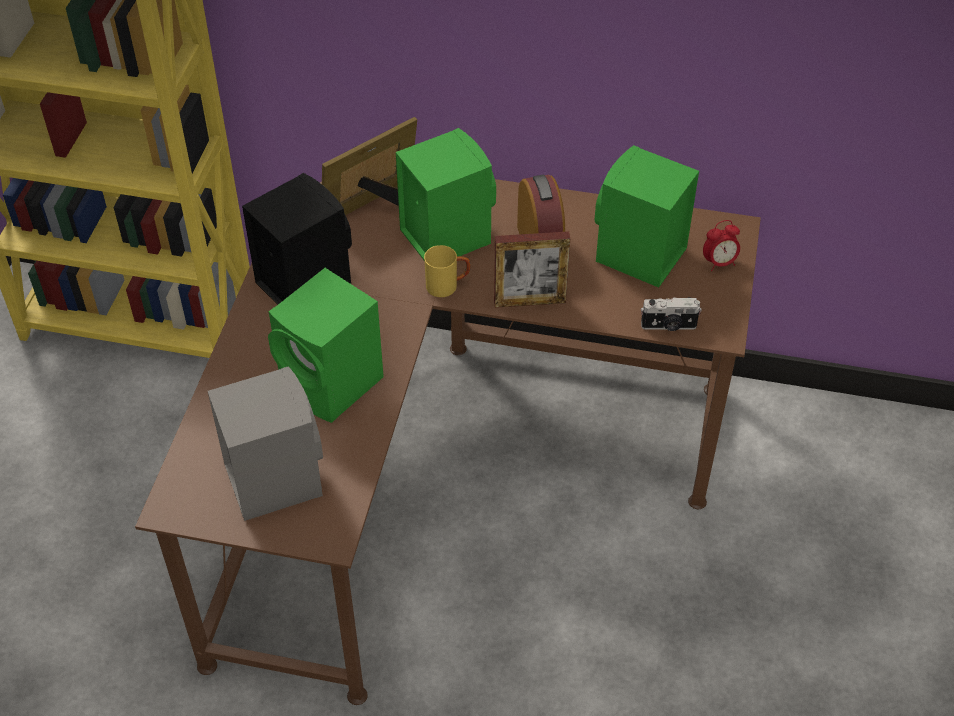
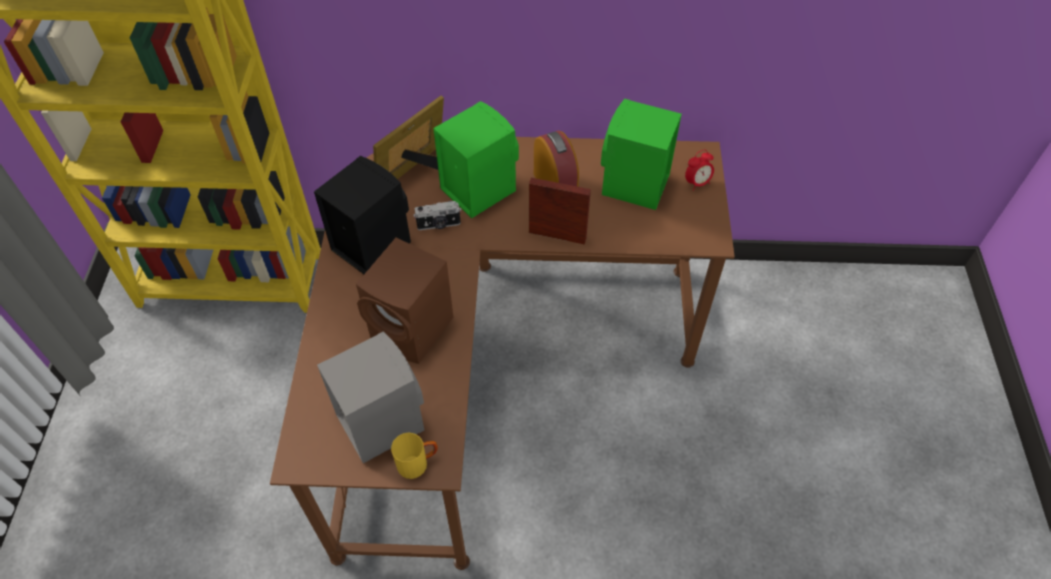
camera: 10 degrees left, 5 degrees up
green speaker [268,268,384,423] -> brown speaker [356,238,453,364]
yellow mug [424,245,470,297] -> yellow mug moved to [391,433,438,479]
picture frame [494,231,570,308] -> picture frame turned 150 degrees counterclockwise [529,178,591,245]
camera [641,297,702,331] -> camera moved to [413,201,461,230]

